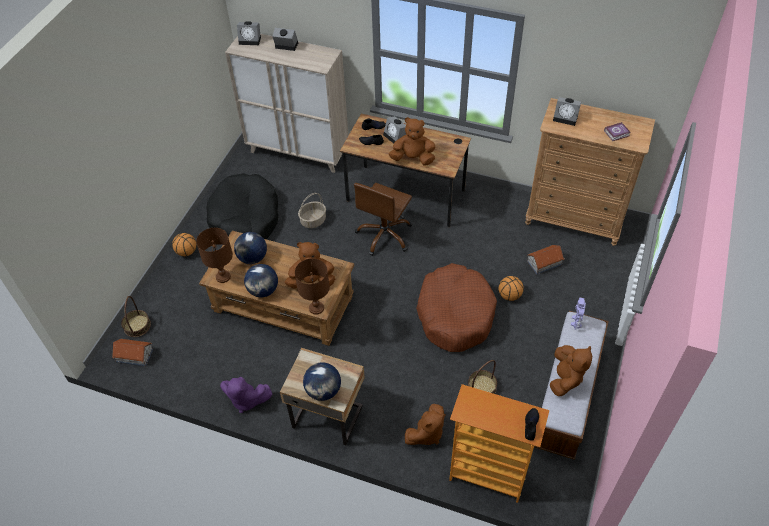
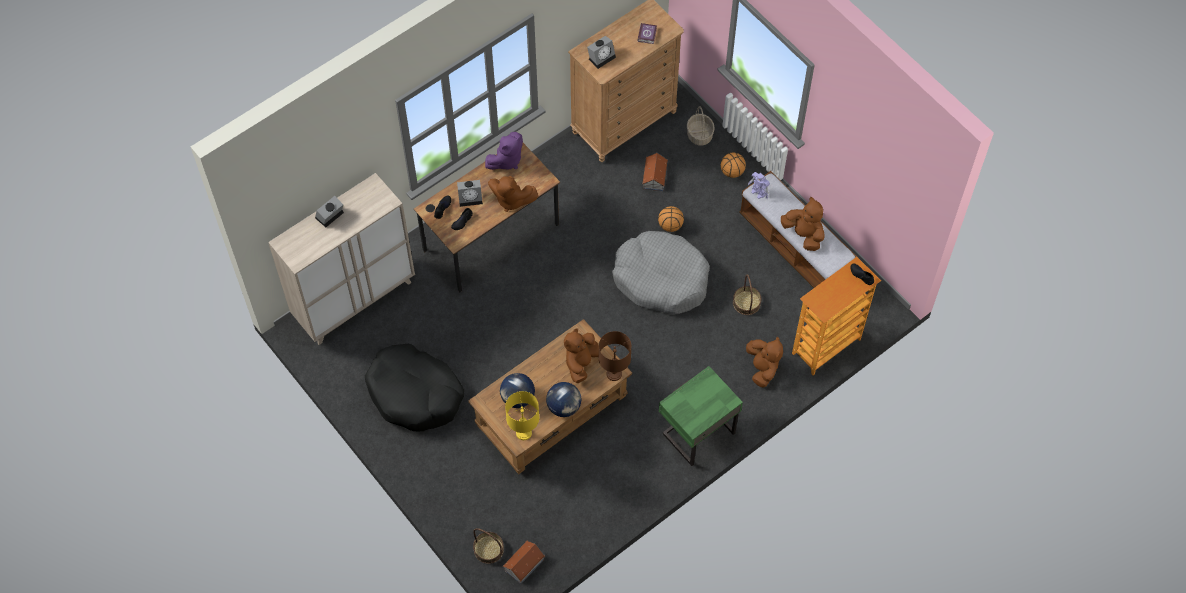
camera: 60 degrees left, 10 degrees up
basketball [172,233,197,256] -> basketball moved to [721,153,746,178]
brown table lamp [196,228,233,283] -> yellow table lamp [505,391,539,440]
purple plush toy [220,377,272,413] -> purple plush toy moved to [485,132,523,170]
alarm clock [237,21,261,45] -> none
beige nightstand [280,348,365,445] -> green nightstand [659,366,743,466]
basket [298,193,326,228] -> basket moved to [687,106,715,145]
globe [303,362,341,401] -> none
brown office chair [354,183,412,256] -> none
brown plush toy [389,117,435,165] -> brown plush toy turned 105 degrees counterclockwise [488,176,538,212]
brown dog bed [416,263,497,352] -> grey dog bed [612,231,710,314]

